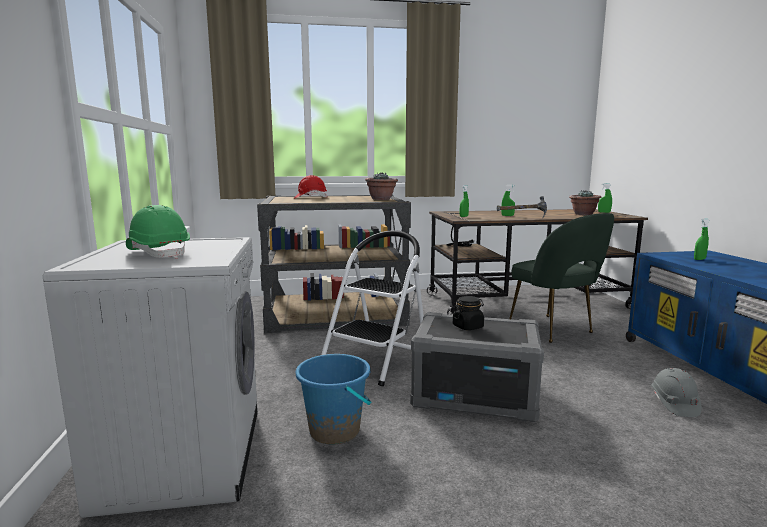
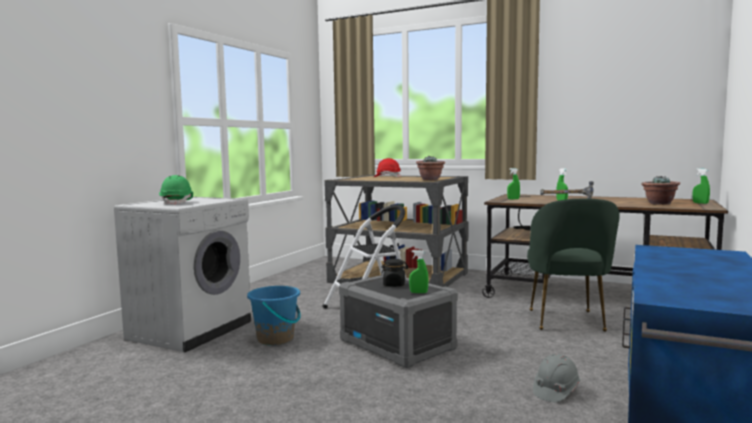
camera: 35 degrees right, 5 degrees down
green spray bottle [694,219,709,260] -> green spray bottle moved to [409,250,428,293]

